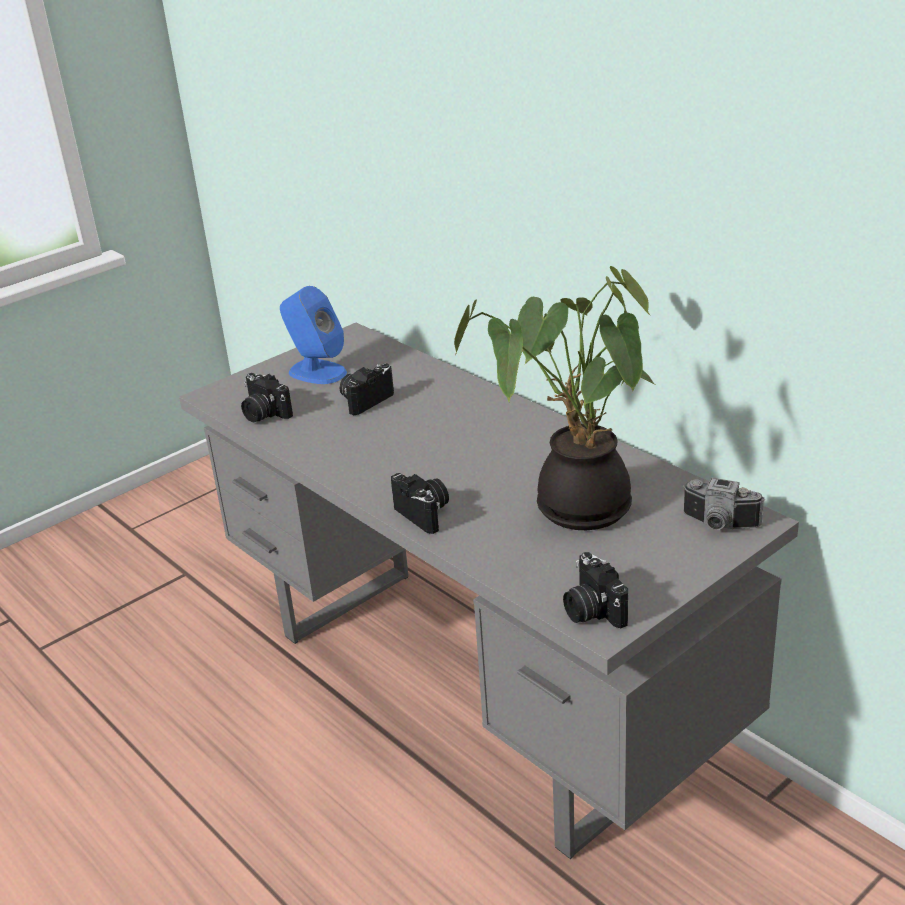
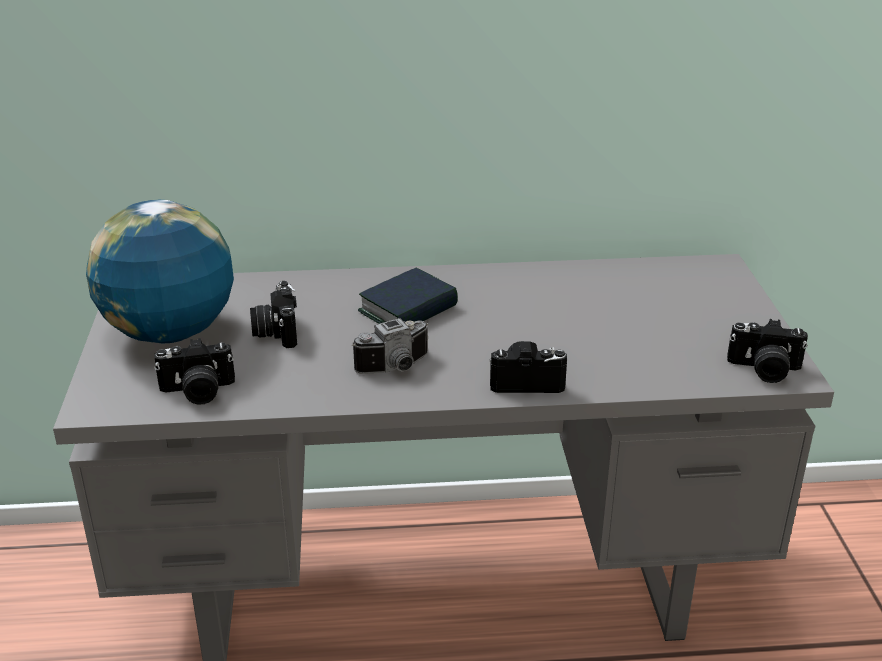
camera: 55 degrees left, 0 degrees up
blue speaker [280,286,347,384] -> globe [86,200,234,344]
potted plant [454,266,654,530] -> none
camera [683,478,765,530] -> camera moved to [352,318,428,374]
none -> book [358,268,458,324]

